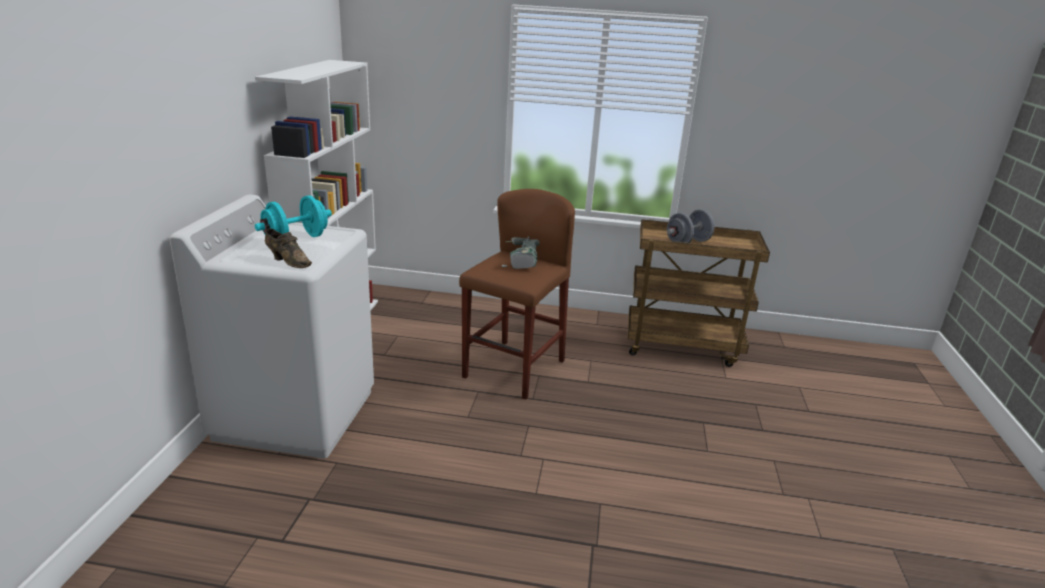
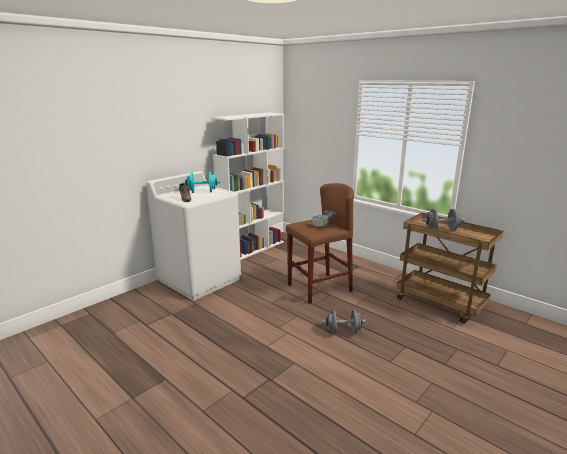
camera: 35 degrees right, 5 degrees down
none -> grey dumbbell [322,310,366,334]

